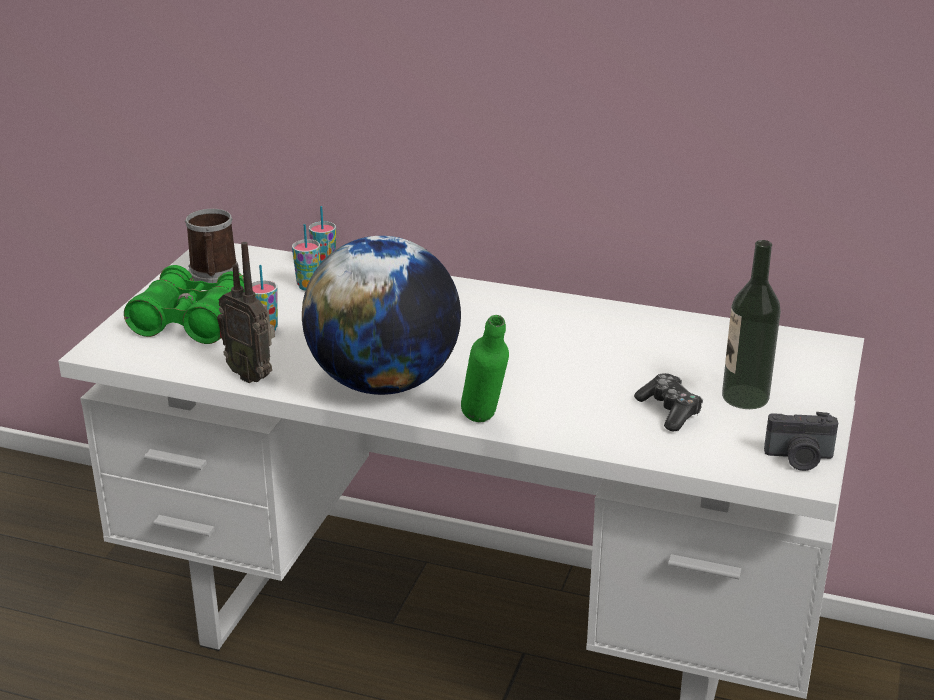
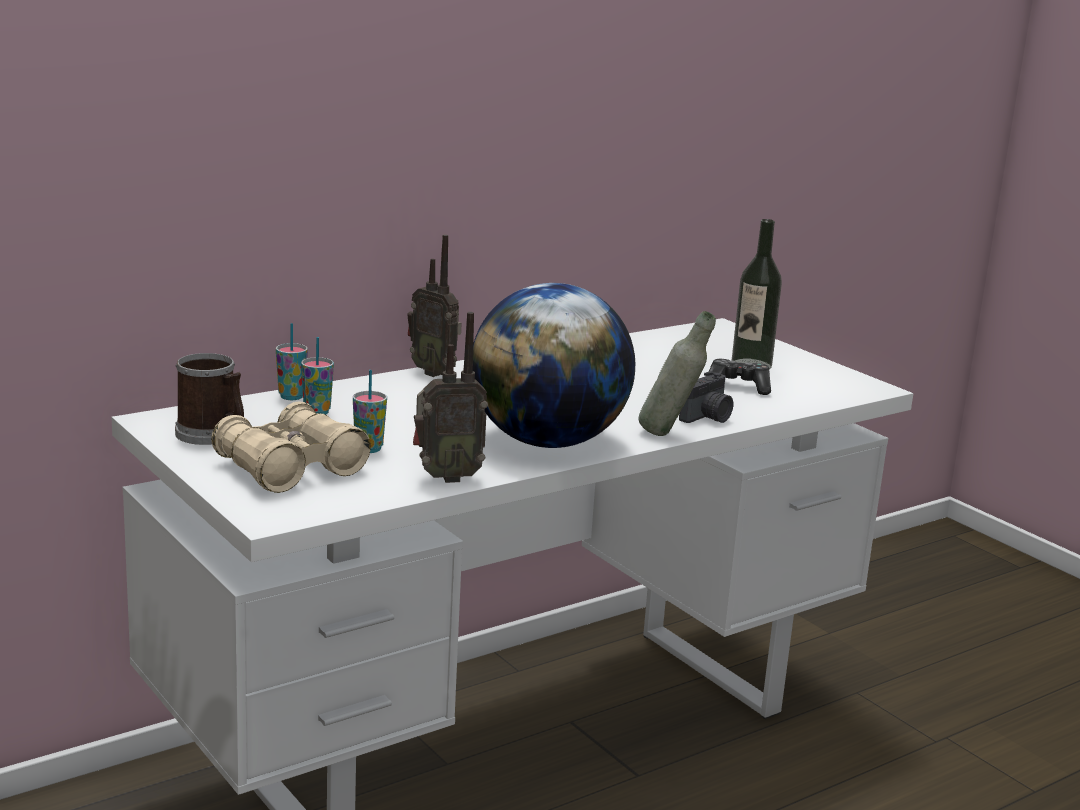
camera: 55 degrees left, 10 degrees down
green binoculars [124,265,244,344] -> beige binoculars [211,402,371,493]
green bottle [461,315,509,422] -> grey bottle [639,311,716,436]
camera [764,412,838,471] -> camera moved to [679,371,733,423]
none -> radio [407,235,462,377]

